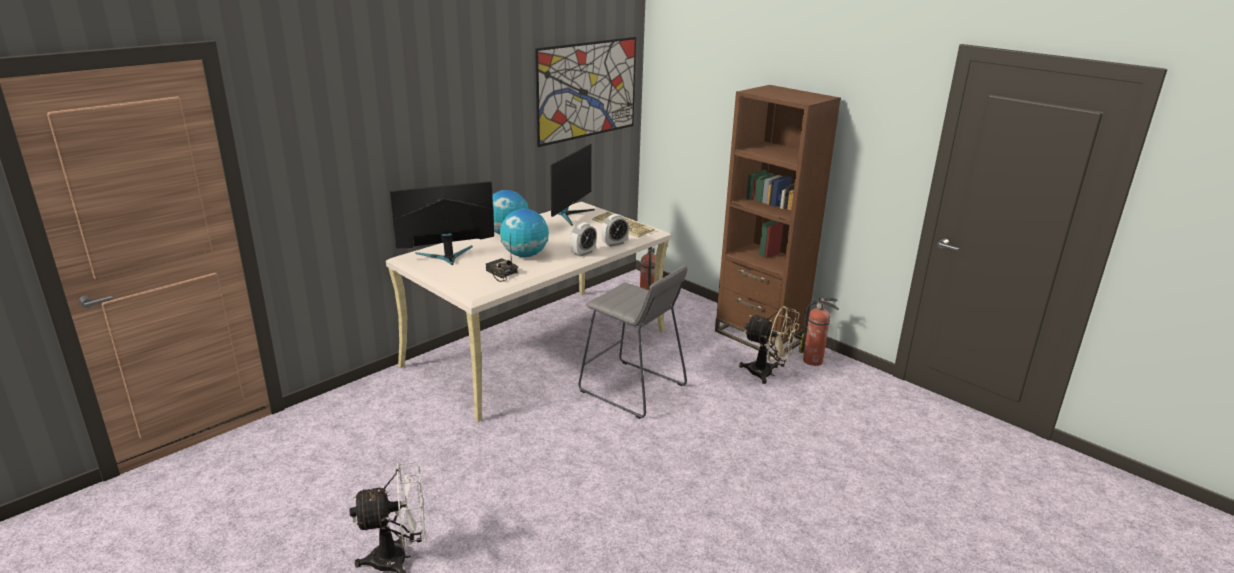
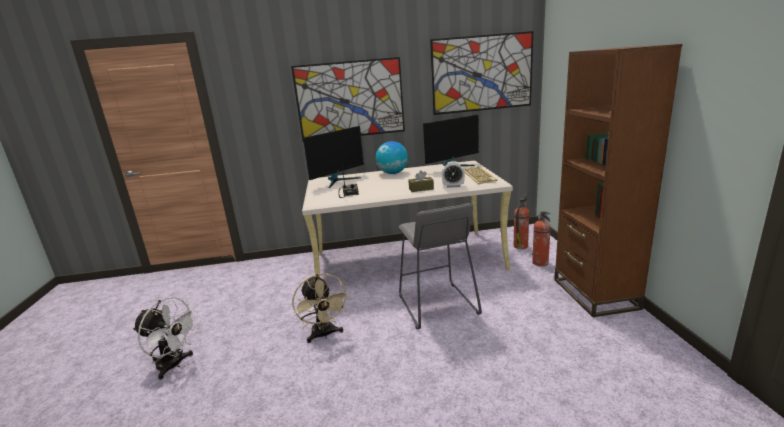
camera: 40 degrees right, 5 degrees down
monitor [390,181,494,265] -> monitor turned 120 degrees clockwise [303,126,364,188]
globe [500,209,549,257] -> none
alarm clock [570,222,597,257] -> brown tissue box [409,170,434,192]
beige fan [739,306,799,384] -> beige fan moved to [292,274,349,343]
fire extinguisher [799,297,839,366] -> fire extinguisher moved to [532,211,551,266]
none -> picture [291,57,405,142]

